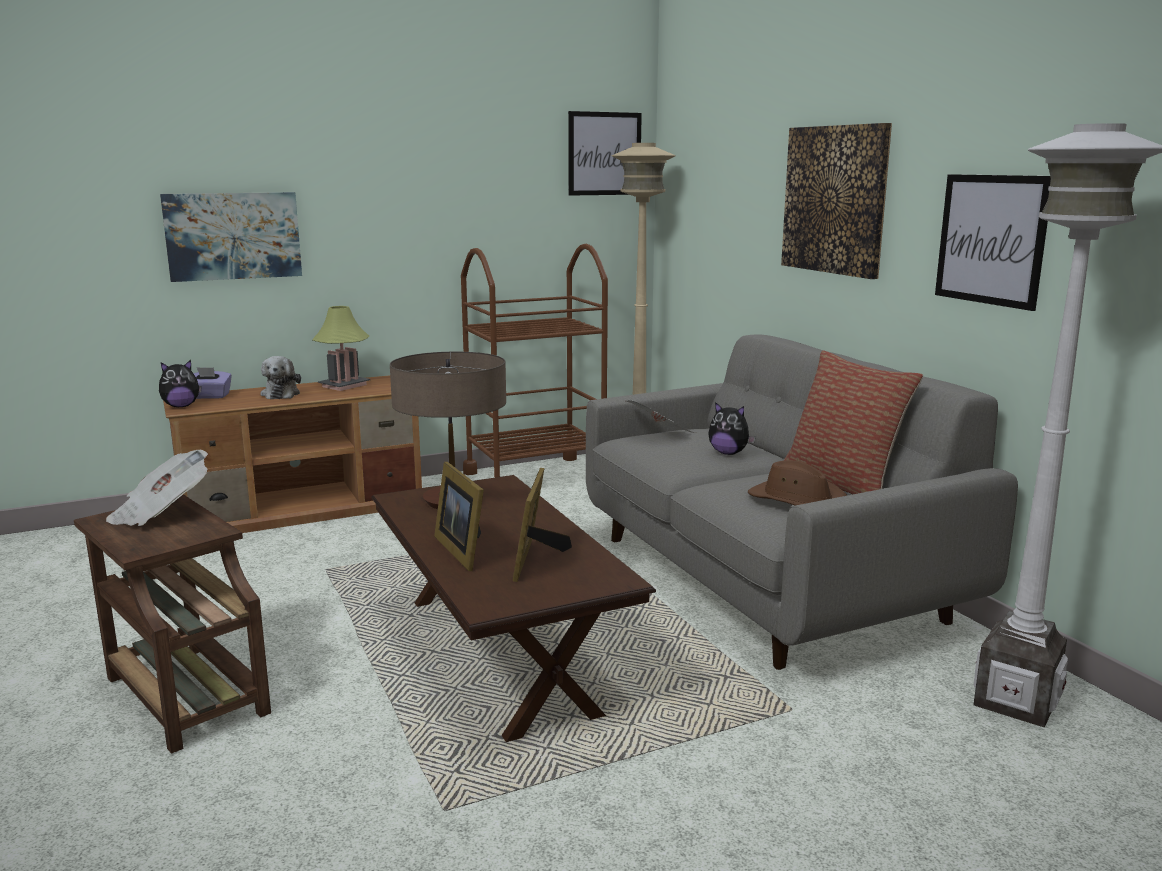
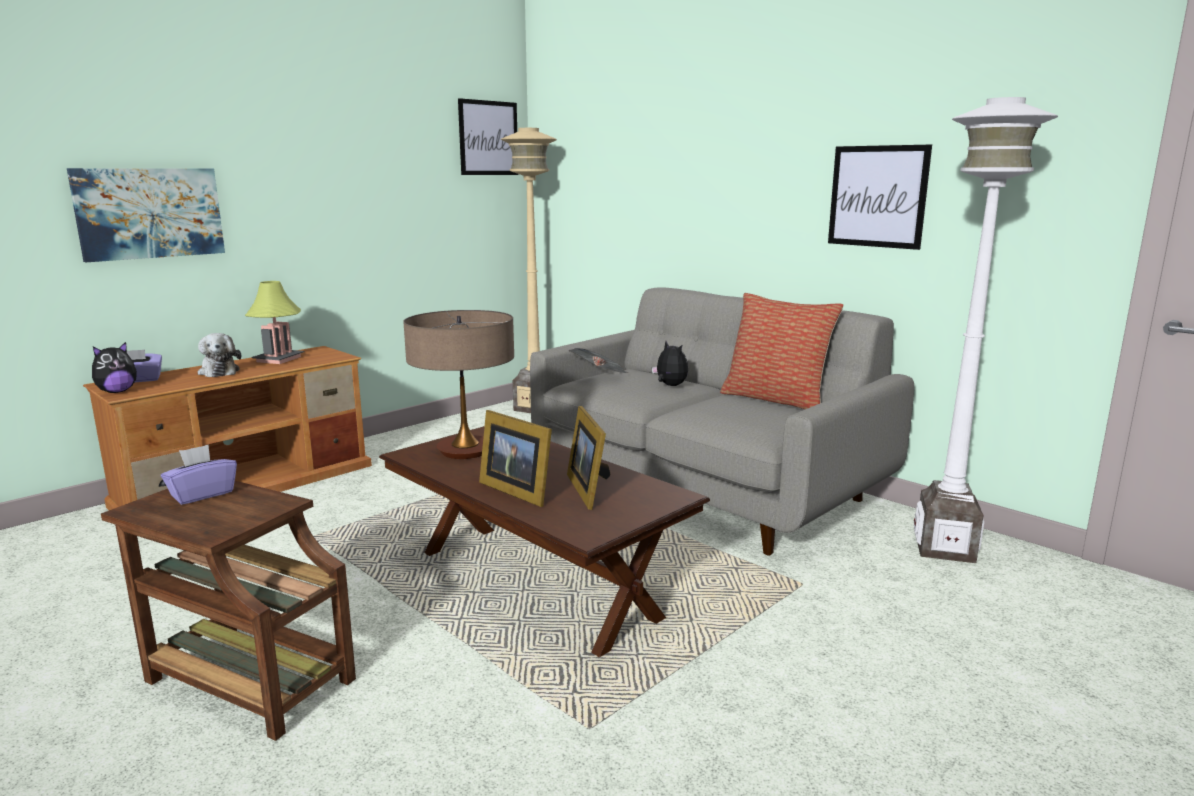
camera: 20 degrees left, 0 degrees up
newspaper [106,450,208,526] -> purple tissue box [161,445,237,505]
brown cart [461,244,608,478] -> none
plush toy [708,402,756,455] -> plush toy turned 135 degrees counterclockwise [652,341,688,386]
brown hat [748,460,848,505] -> none
picture [781,123,892,279] -> none

